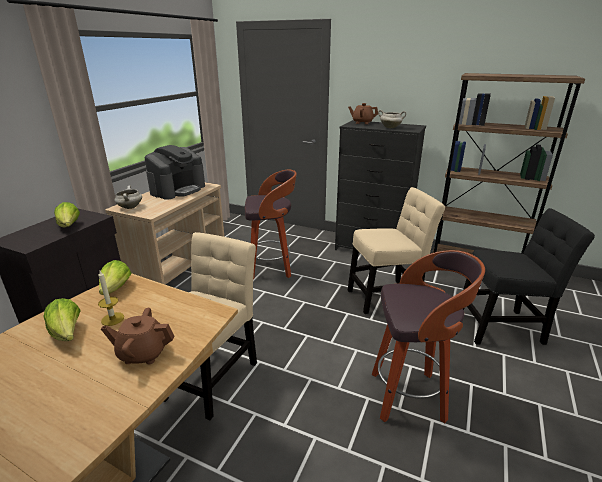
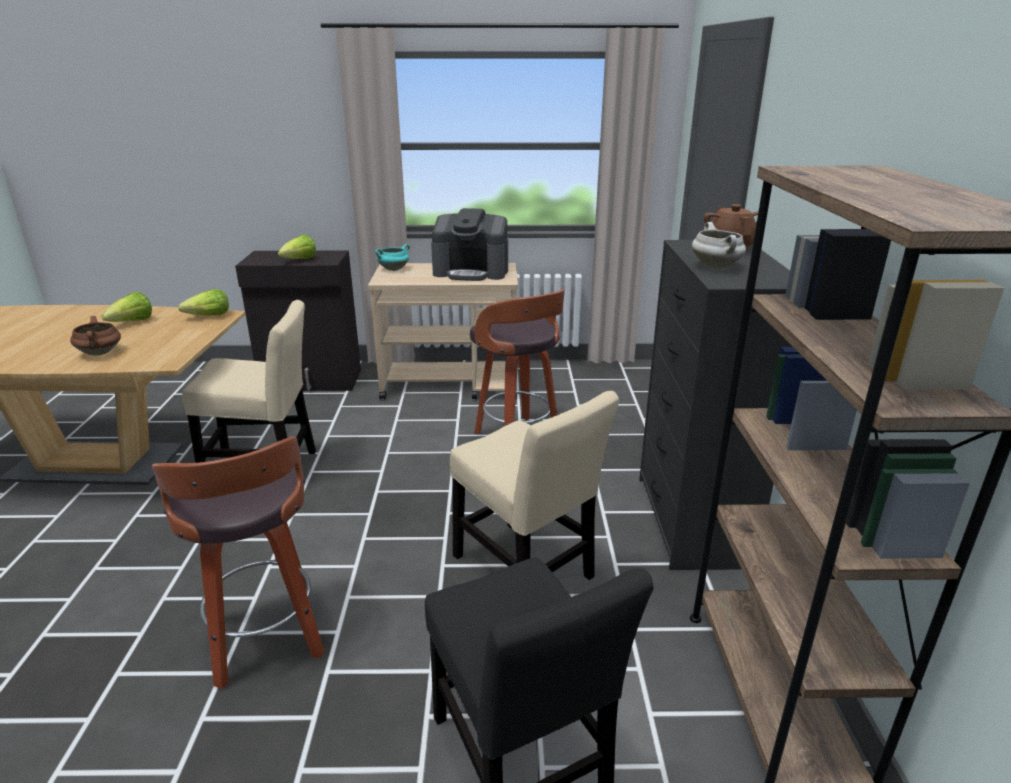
camera: 65 degrees right, 0 degrees up
candle [98,271,124,326] -> none
brown teapot [101,308,175,364] -> brown cooking pot [70,316,121,356]
white cooking pot [114,185,142,209] -> turquoise cooking pot [375,244,410,271]

